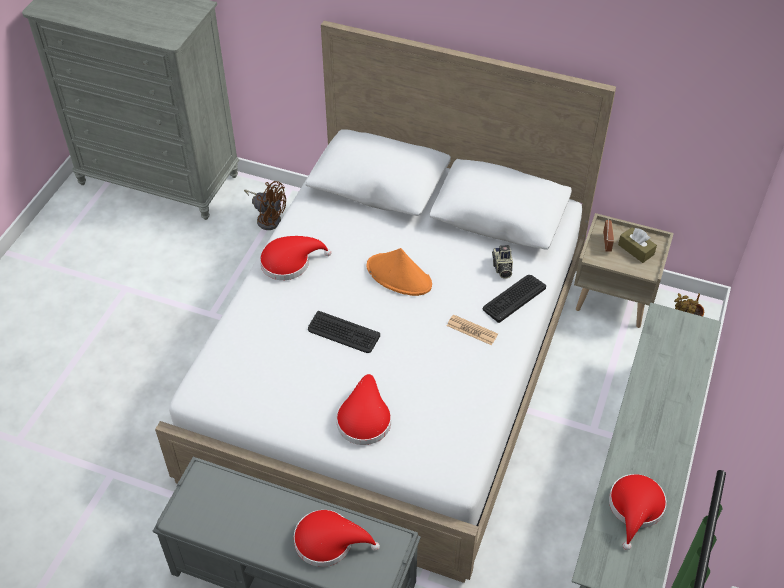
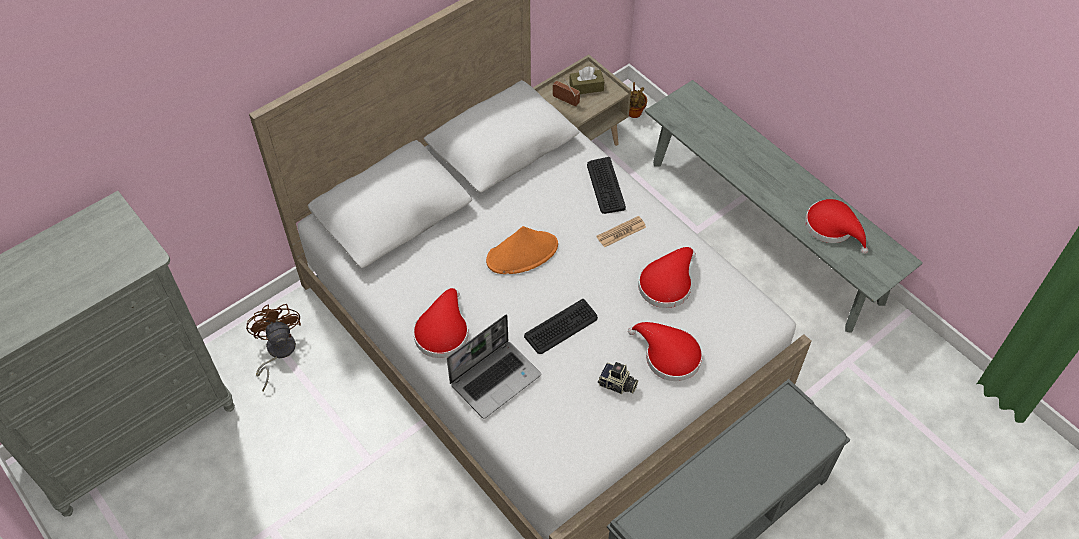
camera: 60 degrees left, 5 degrees up
brown fan [244,181,286,230] -> brown fan turned 75 degrees counterclockwise [246,304,301,391]
red hat [294,510,380,567] -> red hat moved to [638,247,696,308]
camera [492,245,513,279] -> camera moved to [598,362,638,394]
none -> laptop [447,314,541,418]

